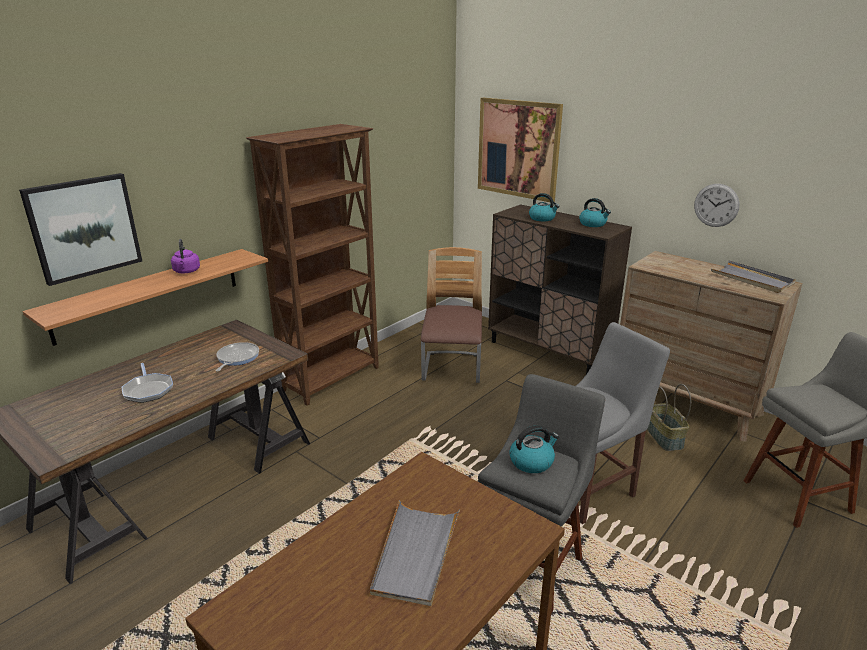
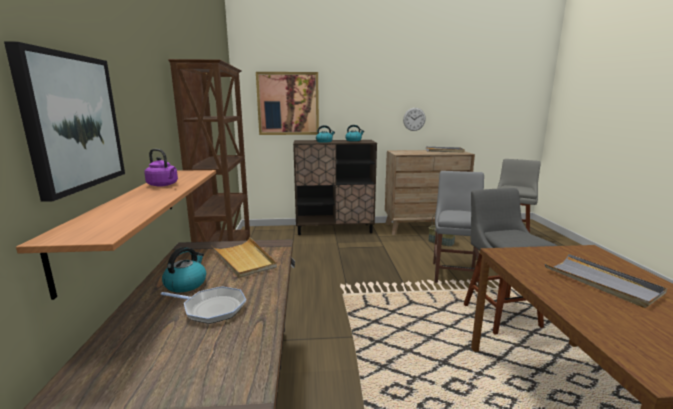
camera: 45 degrees left, 10 degrees down
frying pan [216,342,259,372] -> beige tray [211,237,277,278]
chair [421,247,482,383] -> none
kettle [509,425,559,473] -> kettle moved to [162,247,206,292]

